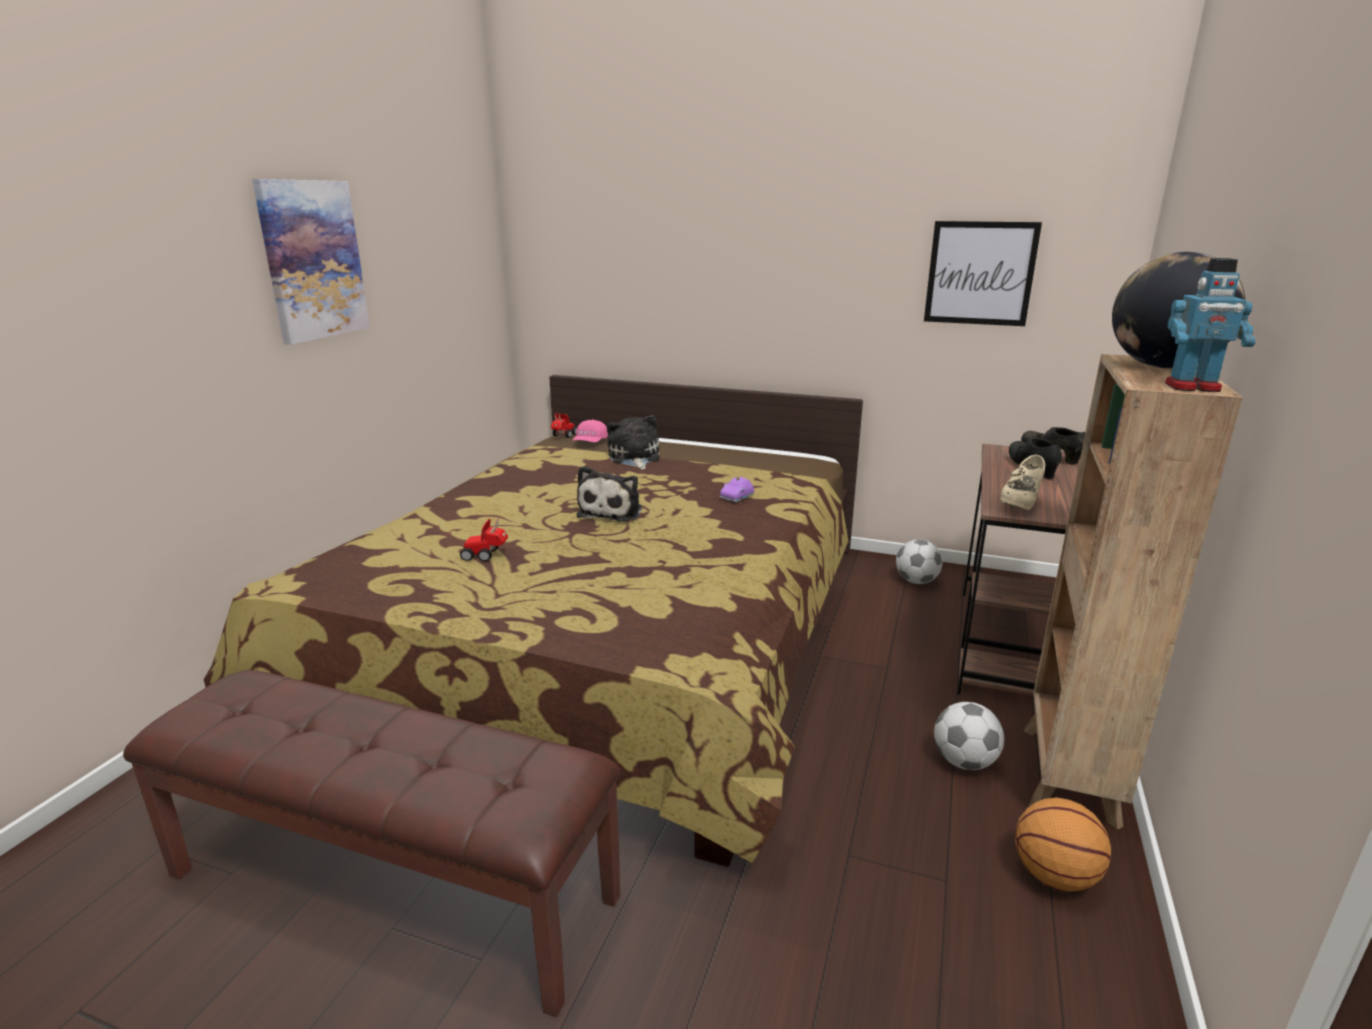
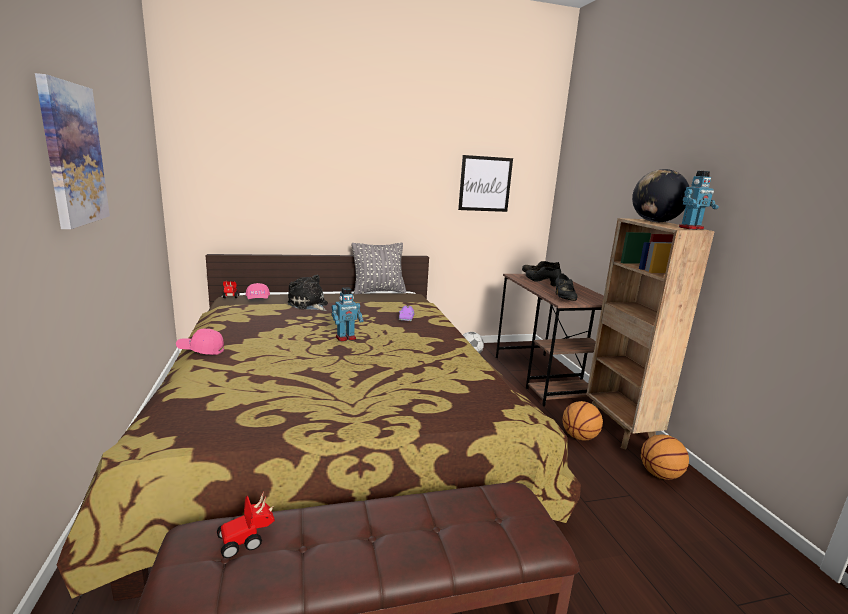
camera: 35 degrees left, 5 degrees down
toy car [460,516,508,561] -> toy car moved to [217,491,275,558]
plush toy [577,466,642,522] -> toy robot [332,287,364,342]
football [934,702,1004,770] -> basketball [562,401,603,441]
beige shoe [1001,455,1045,510] -> black shoe [555,273,577,301]
none -> pink cap [176,329,224,355]
none -> grey pillow [352,243,406,295]

